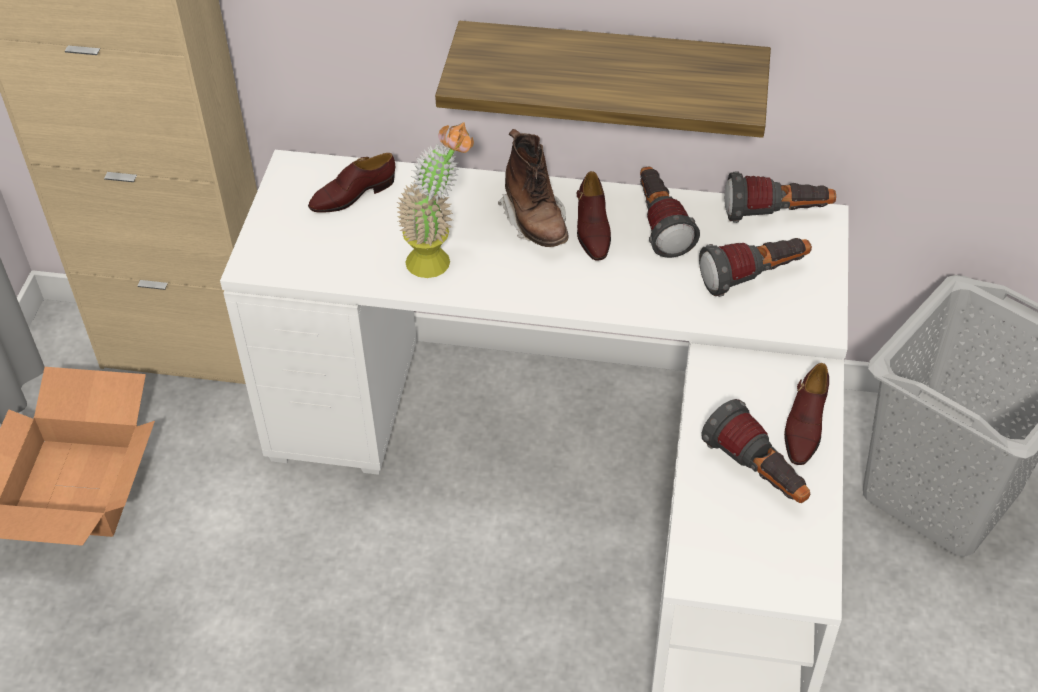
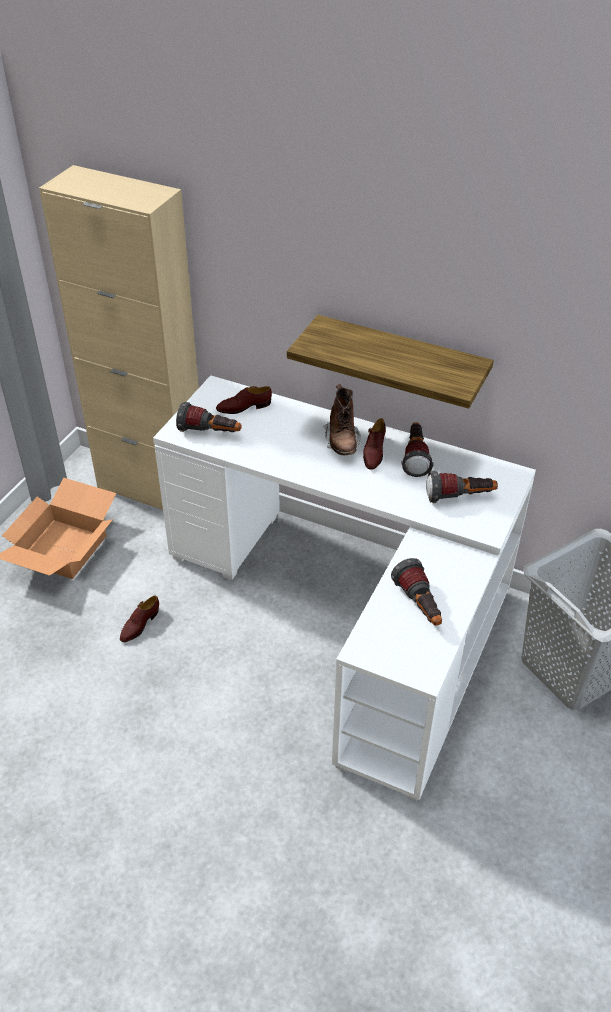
camera: 15 degrees right, 5 degrees down
potted plant [397,122,474,278] -> none
flashlight [724,171,836,223] -> flashlight moved to [176,402,242,432]
brown shoe [784,363,829,465] -> brown shoe moved to [120,595,159,642]

